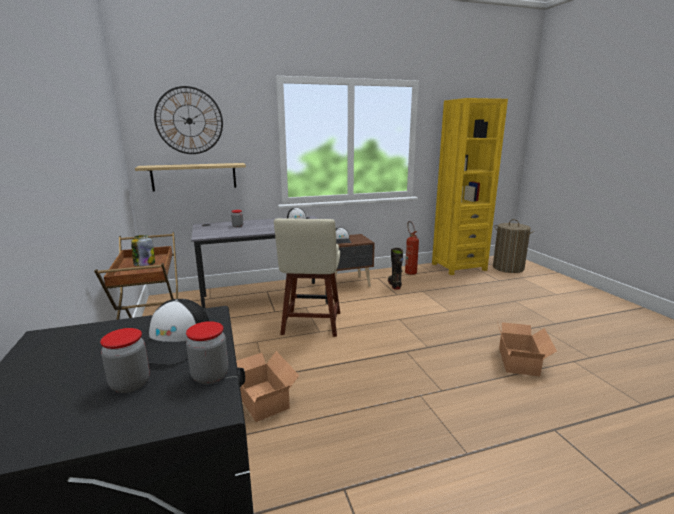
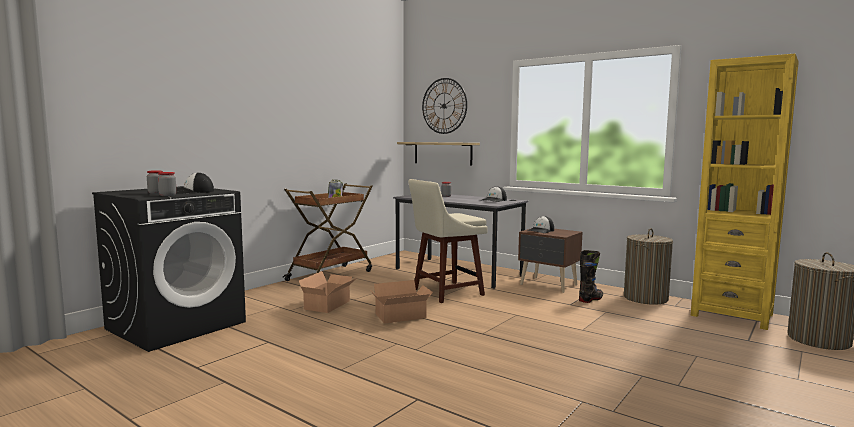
camera: 55 degrees right, 10 degrees down
fire extinguisher [405,221,419,275] -> laundry basket [624,228,673,305]
cardboard box [497,322,557,376] -> cardboard box moved to [371,280,433,324]

